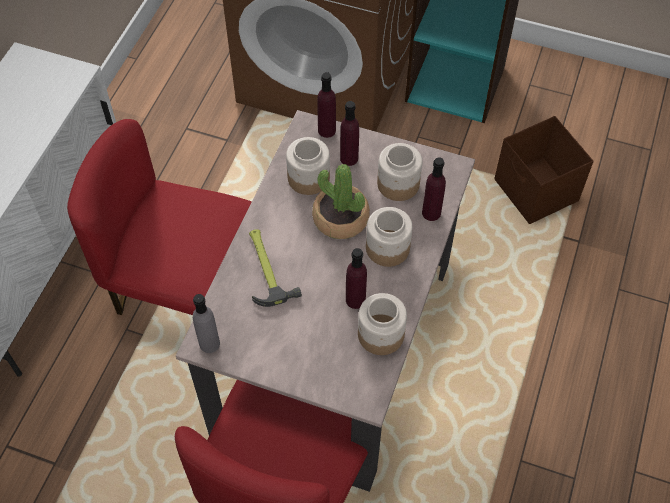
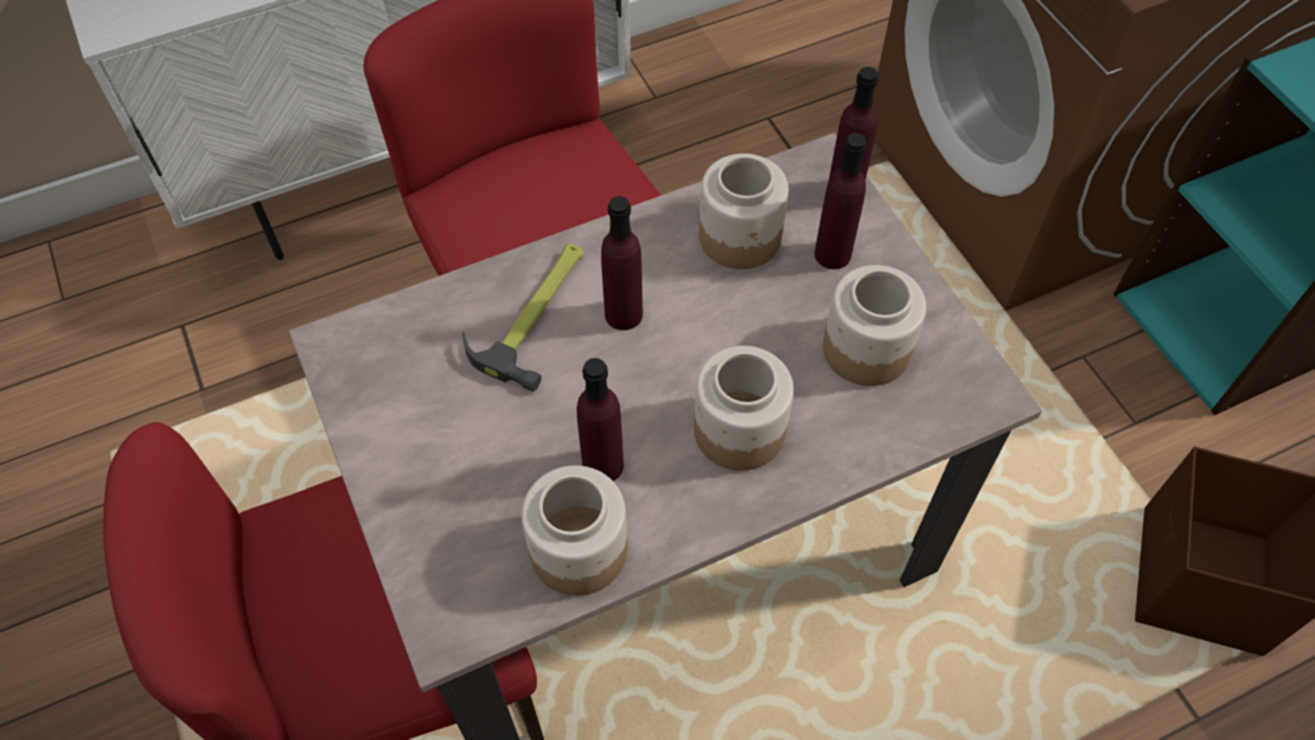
camera: 45 degrees right, 0 degrees up
grey bottle [193,294,220,353] -> none
potted plant [312,164,370,239] -> none
purple bottle [422,157,446,221] -> purple bottle moved to [601,196,643,330]

